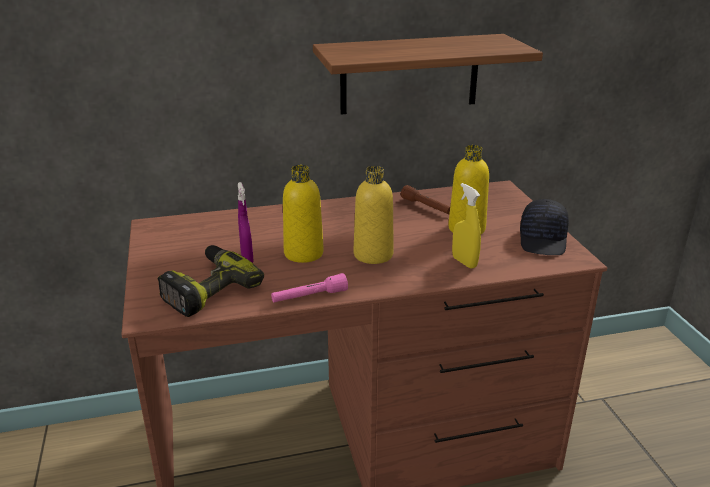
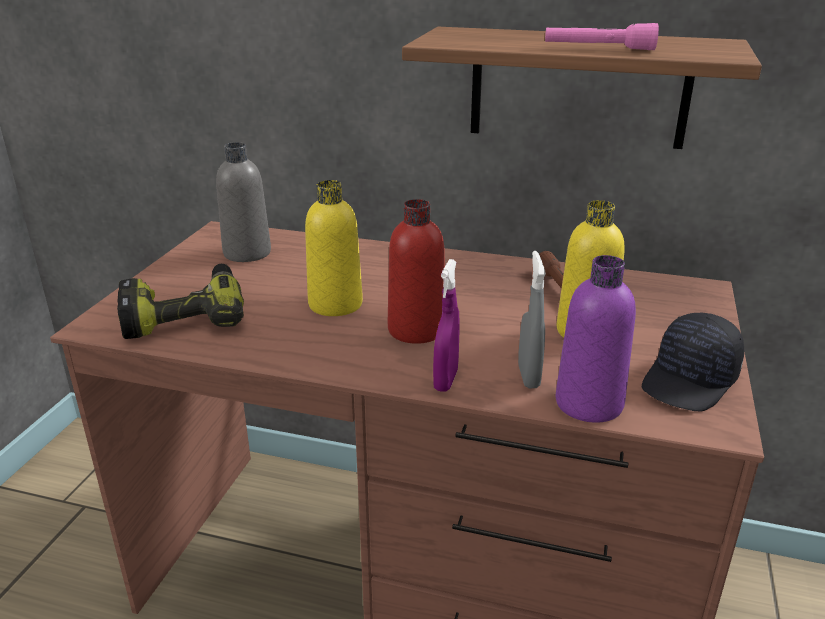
camera: 30 degrees right, 0 degrees up
purple spray bottle [238,182,254,263] -> purple spray bottle moved to [433,259,460,392]
pink flashlight [271,273,348,302] -> pink flashlight moved to [545,23,659,50]
yellow bottle [354,166,394,264] -> red bottle [388,199,445,344]
yellow spray bottle [452,183,481,269] -> grey spray bottle [518,251,546,388]
none -> grey bottle [216,142,271,262]
none -> purple bottle [556,255,636,423]

